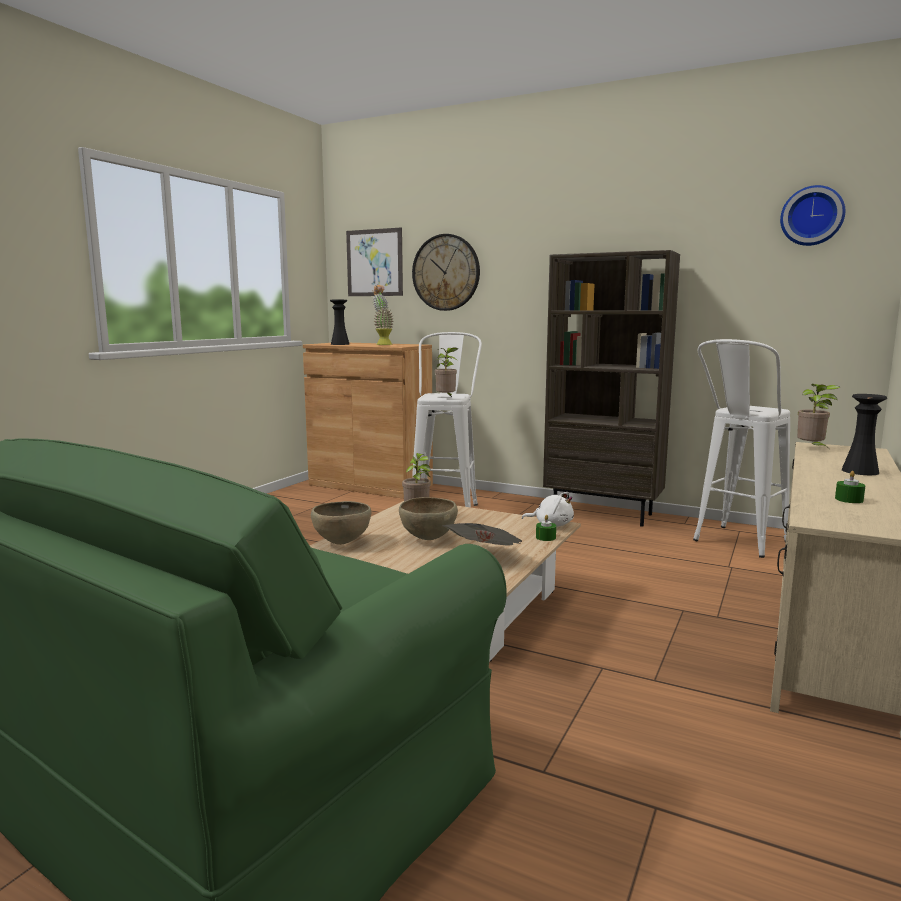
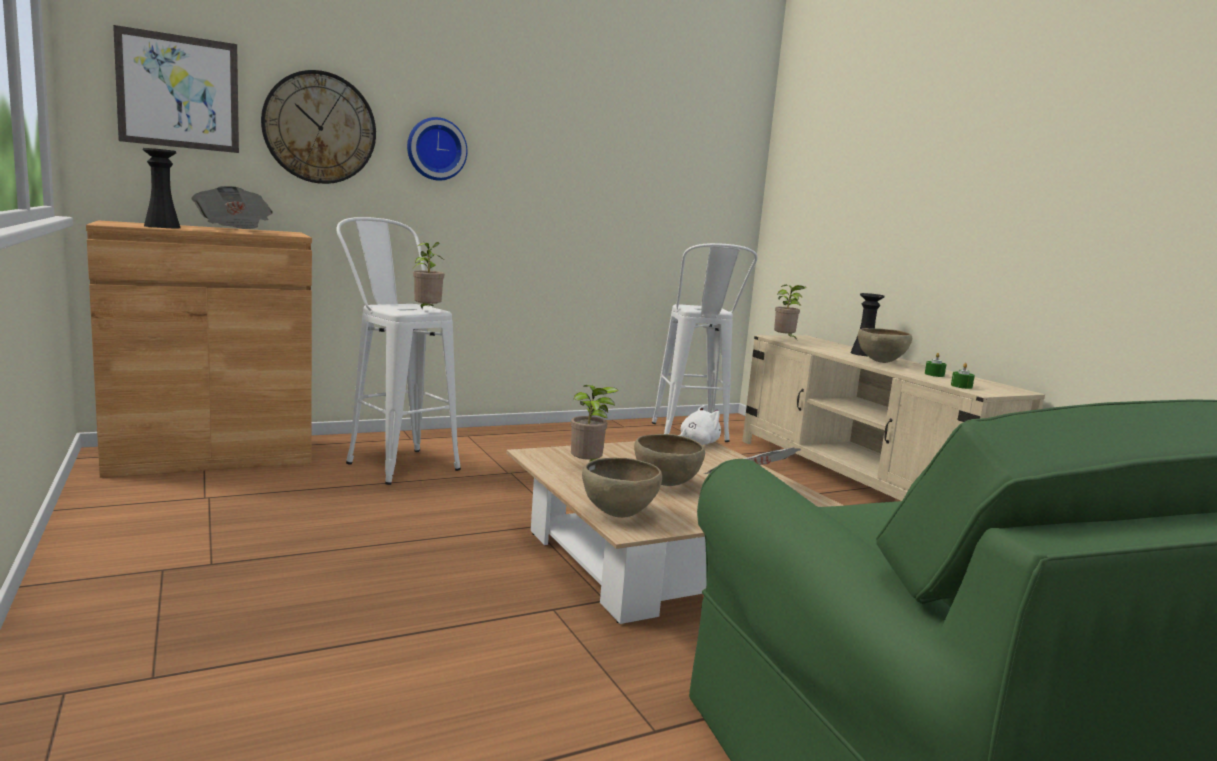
camera: 55 degrees left, 0 degrees up
potted plant [373,285,394,345] -> newspaper [192,186,273,229]
green candle [536,515,556,541] -> green candle moved to [951,363,975,389]
brown bookcase [543,250,680,527] -> none
wall clock [780,185,845,246] -> wall clock moved to [407,117,467,181]
none -> brown bowl [858,328,912,363]

